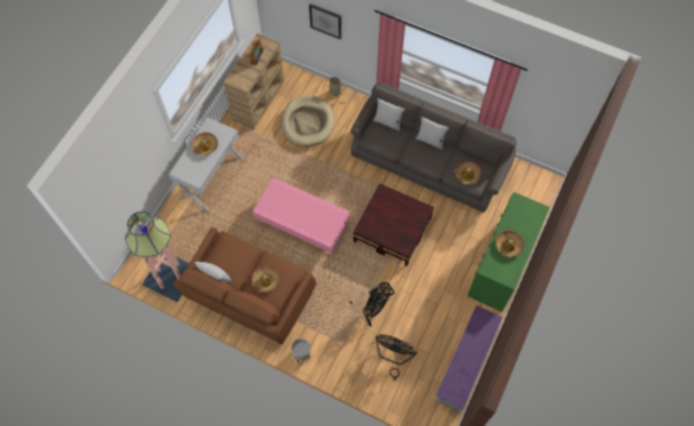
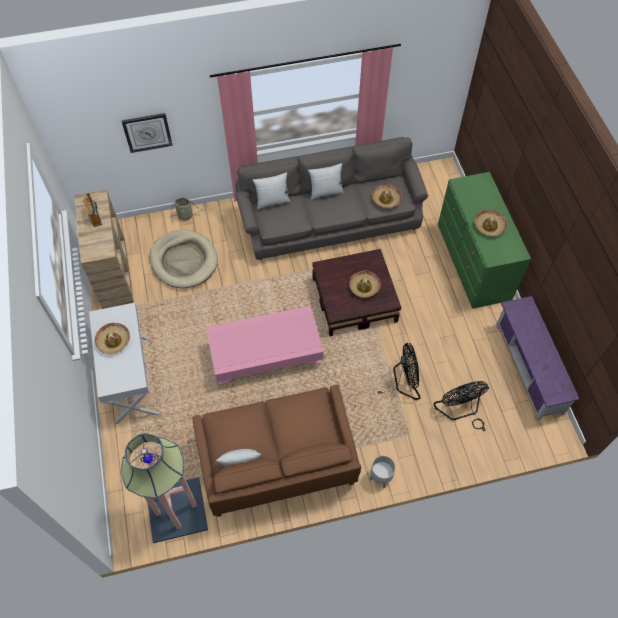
camera: 40 degrees left, 5 degrees down
hat [251,266,280,292] -> hat moved to [349,270,381,298]

